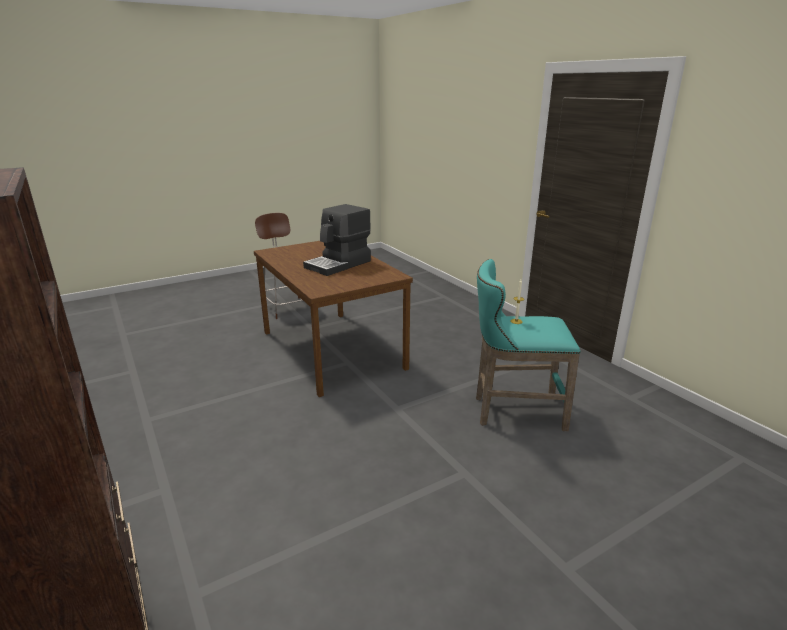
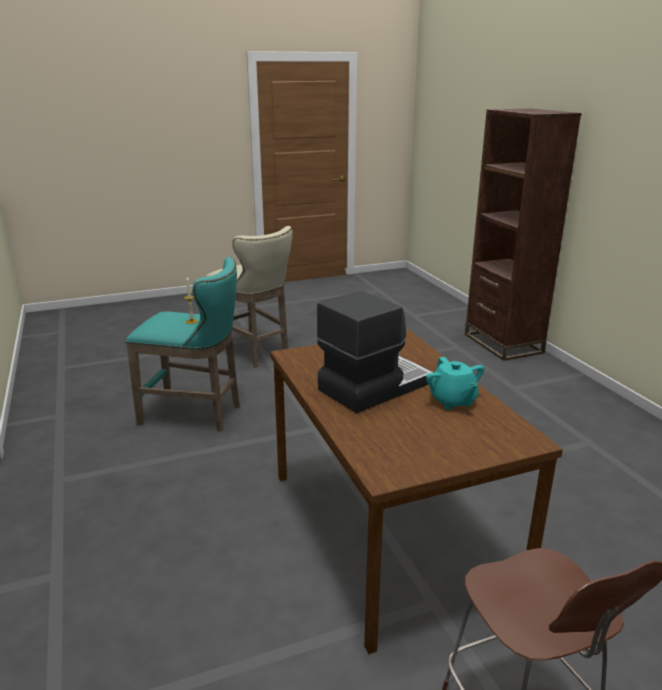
camera: 170 degrees left, 0 degrees up
none -> beige stool [205,226,293,367]
none -> turquoise teapot [426,357,484,410]

